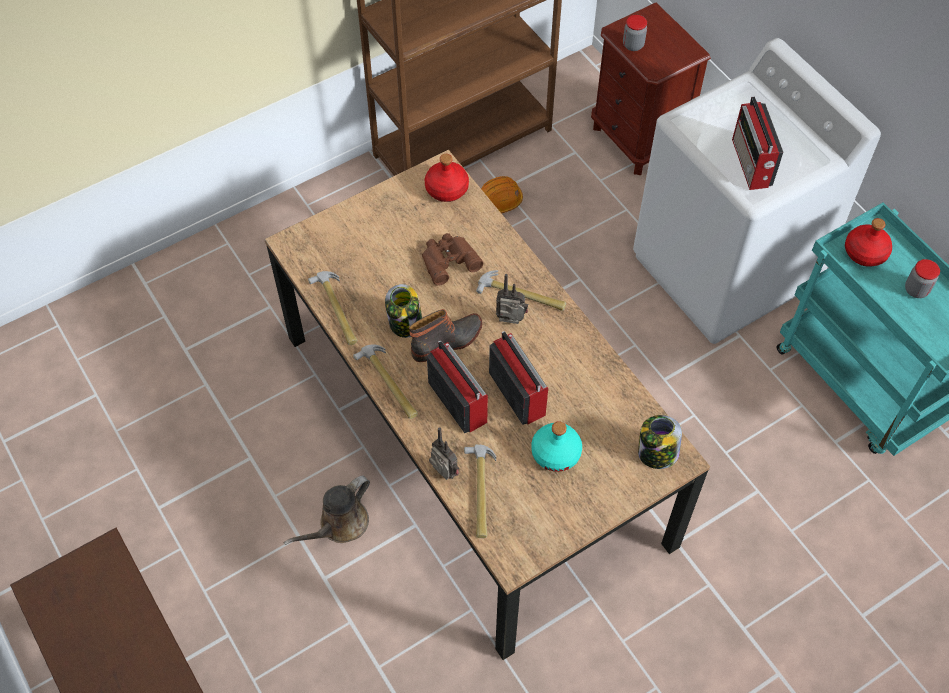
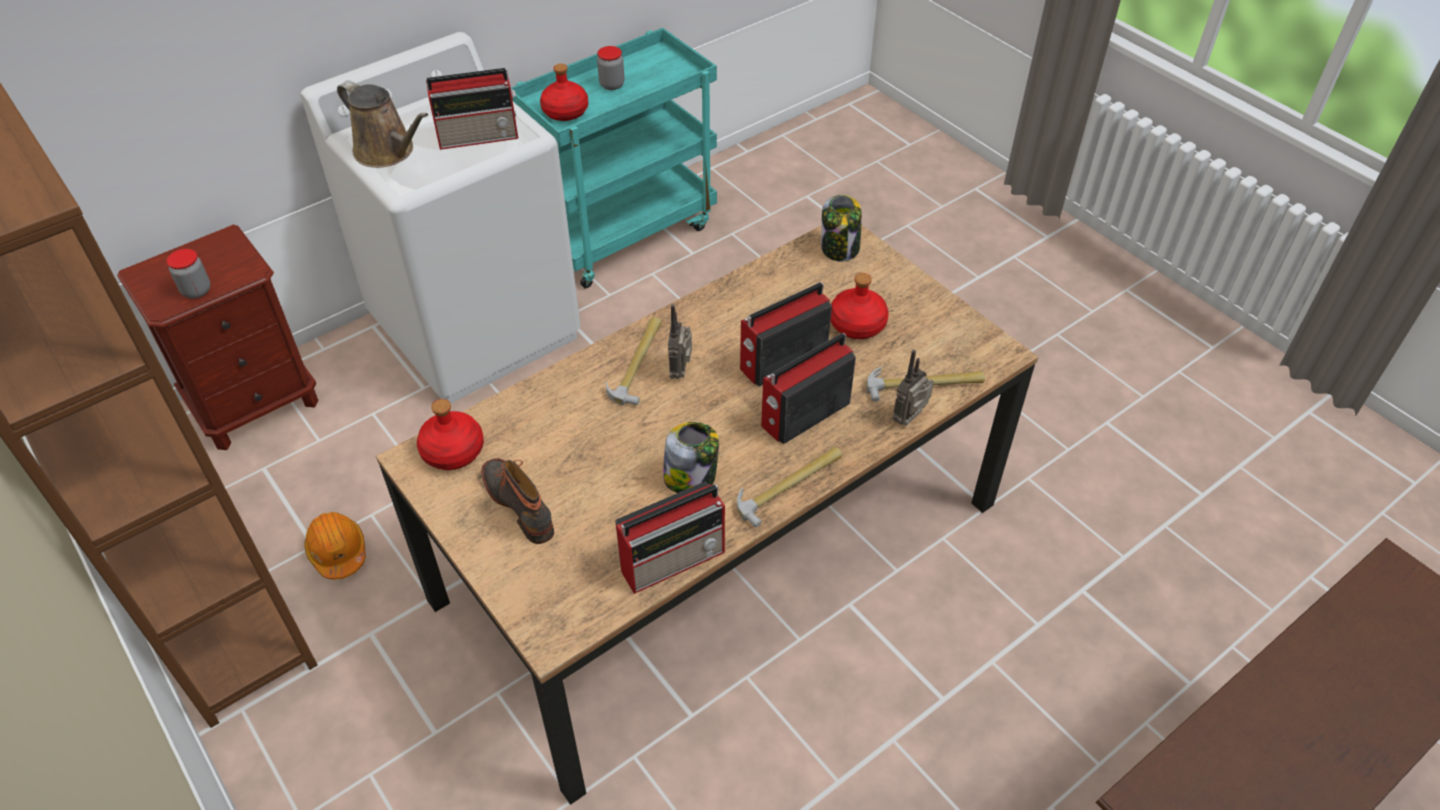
camera: 95 degrees left, 10 degrees down
brown watering can [283,475,370,545] -> brown watering can moved to [337,80,428,168]
hammer [308,271,357,345] -> radio [615,482,725,594]
boot [409,309,482,362] -> boot moved to [481,458,554,544]
brown binoculars [422,233,483,286] -> none
turquoise bottle [532,421,582,471] -> red bottle [831,273,889,339]

